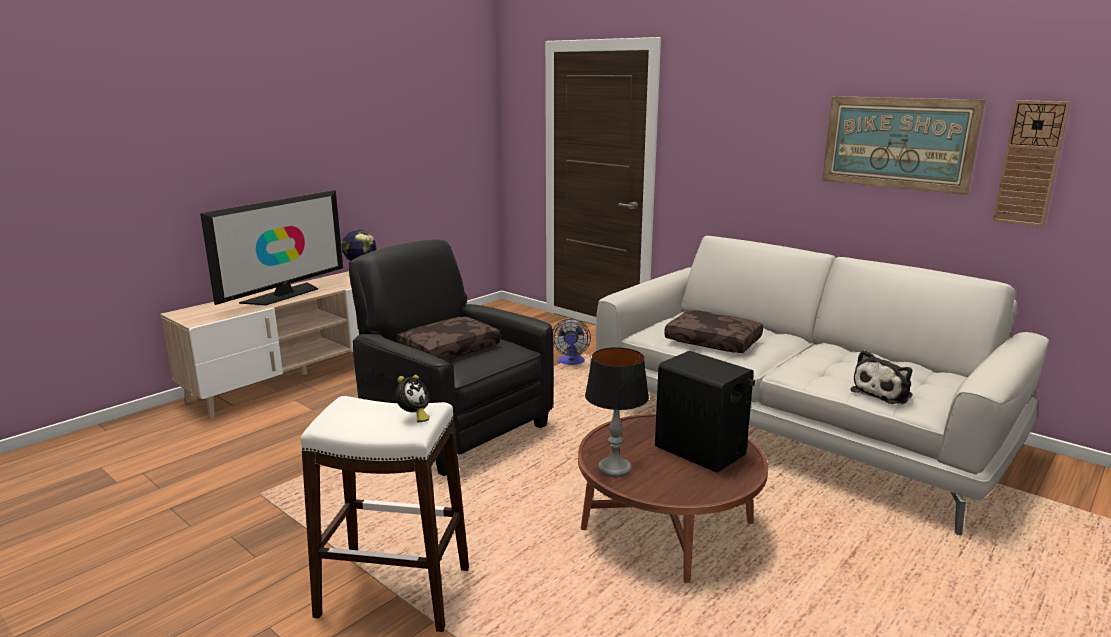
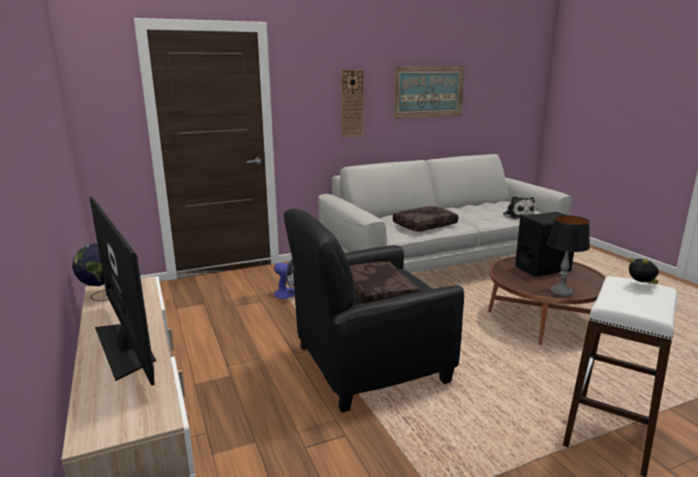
camera: 65 degrees left, 0 degrees up
wall clock [993,100,1070,227] -> wall clock moved to [341,69,364,137]

